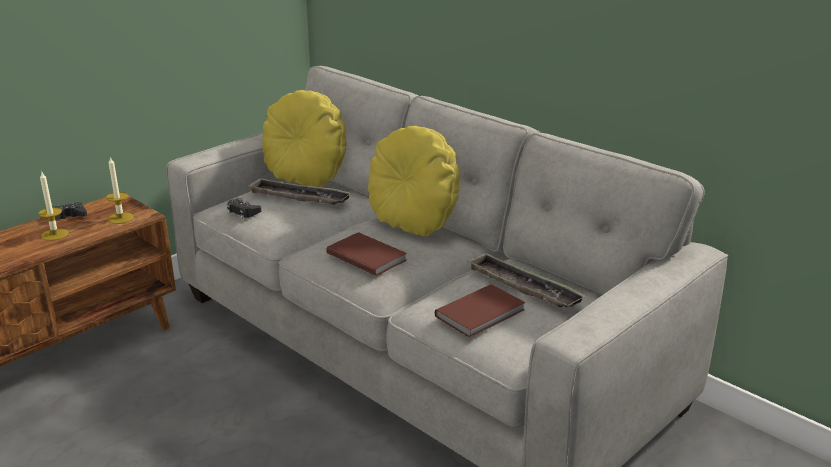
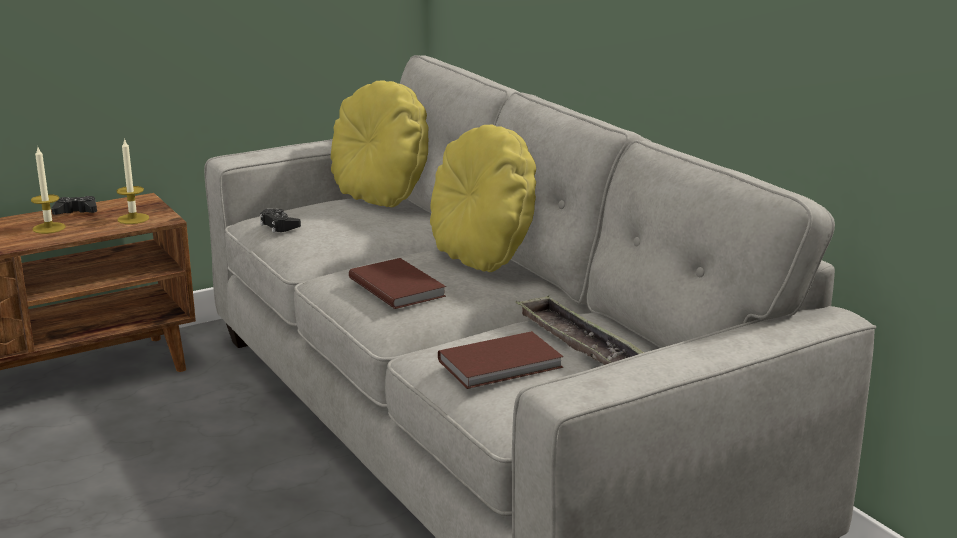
camera: 15 degrees right, 5 degrees down
tray [247,178,352,205] -> none

